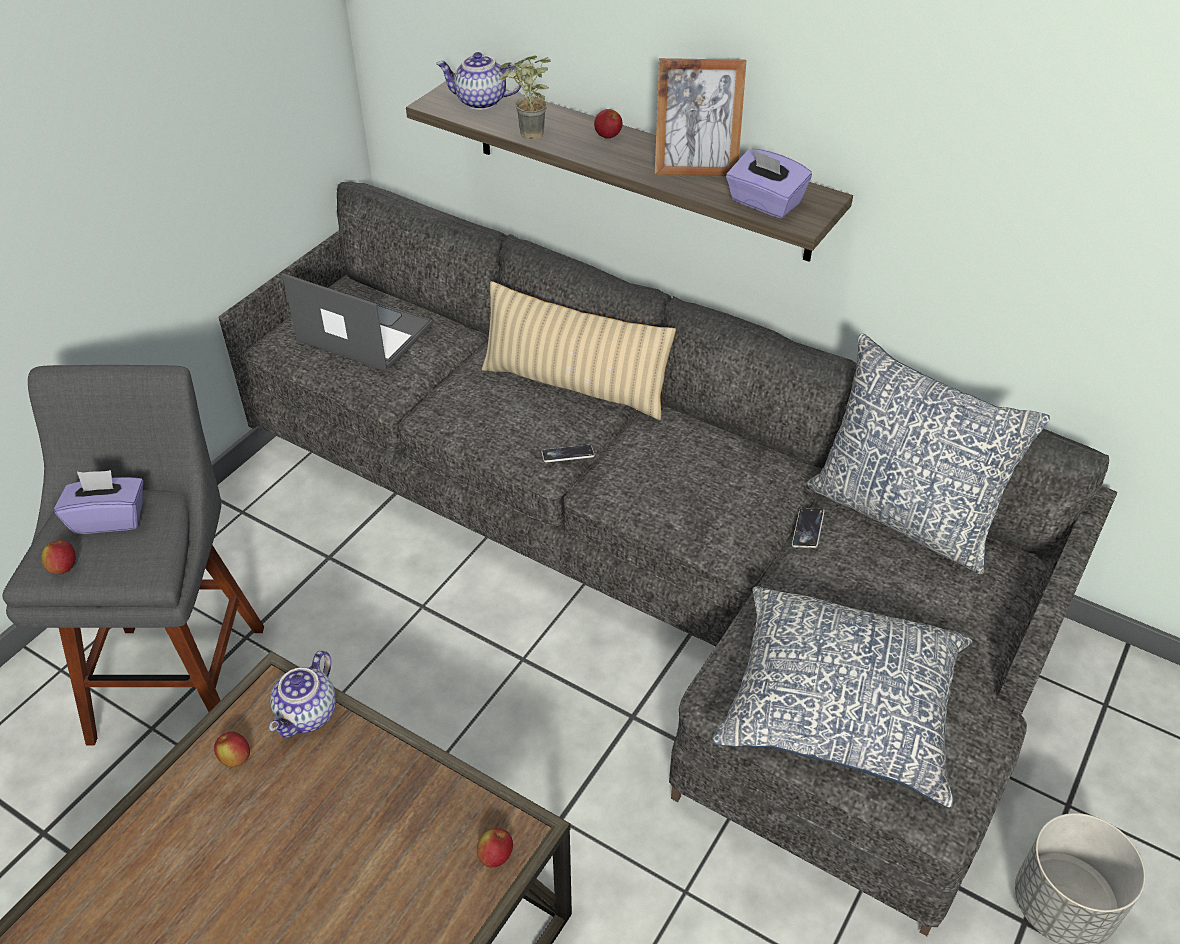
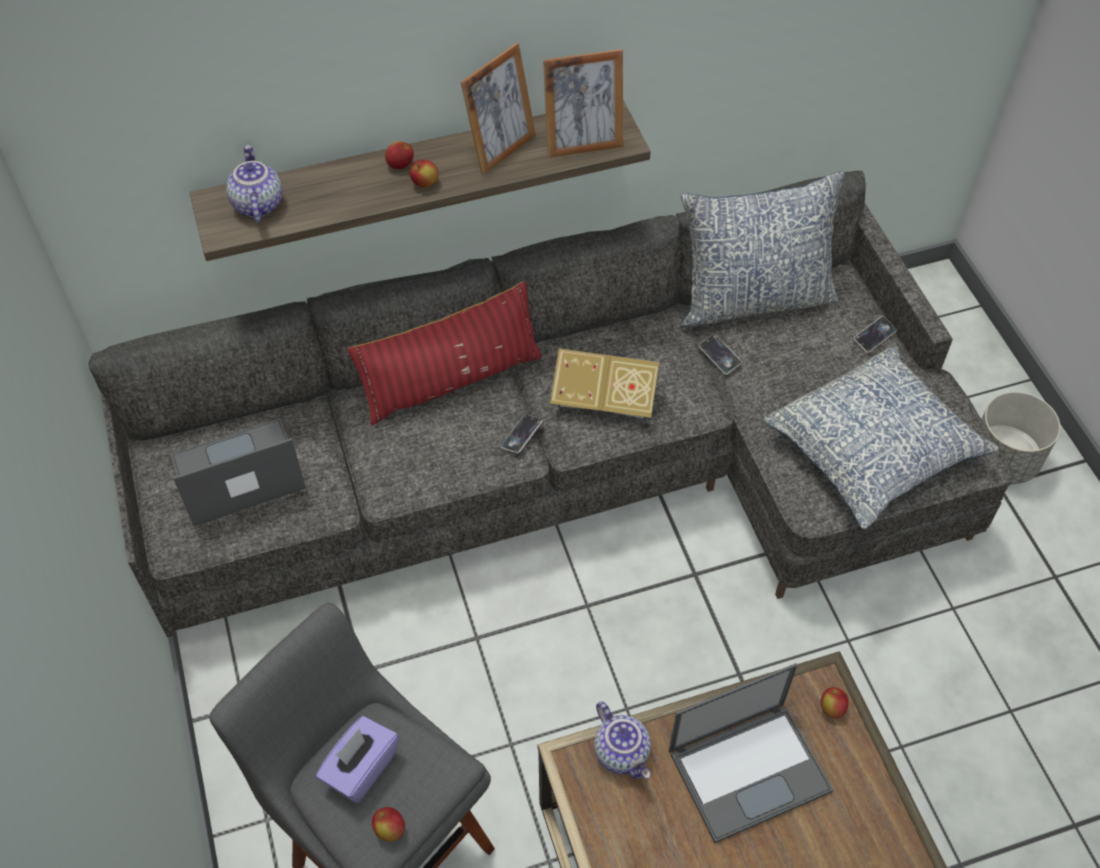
camera: 50 degrees left, 10 degrees up
apple [214,732,250,767] -> apple moved to [410,160,439,188]
teapot [436,52,522,110] -> teapot turned 120 degrees clockwise [226,145,282,223]
beige pillow [482,281,676,420] -> red pillow [347,281,542,425]
potted plant [499,56,551,140] -> none
purple tissue box [726,149,812,219] -> picture frame [543,49,623,158]
none -> book [550,349,659,418]
none -> laptop [669,663,833,843]
none -> phone [854,316,896,353]

